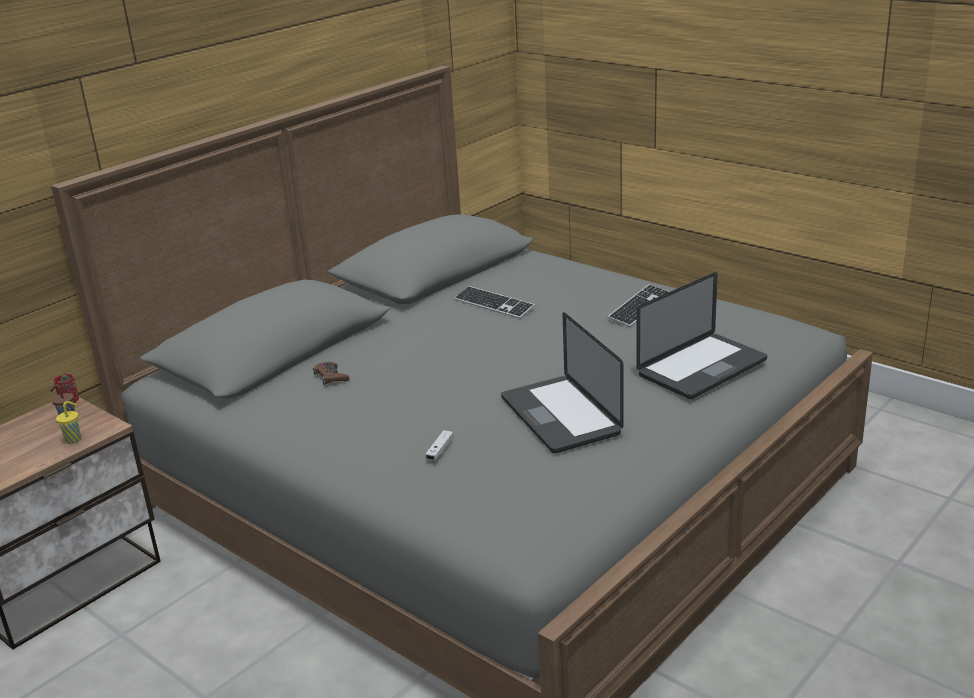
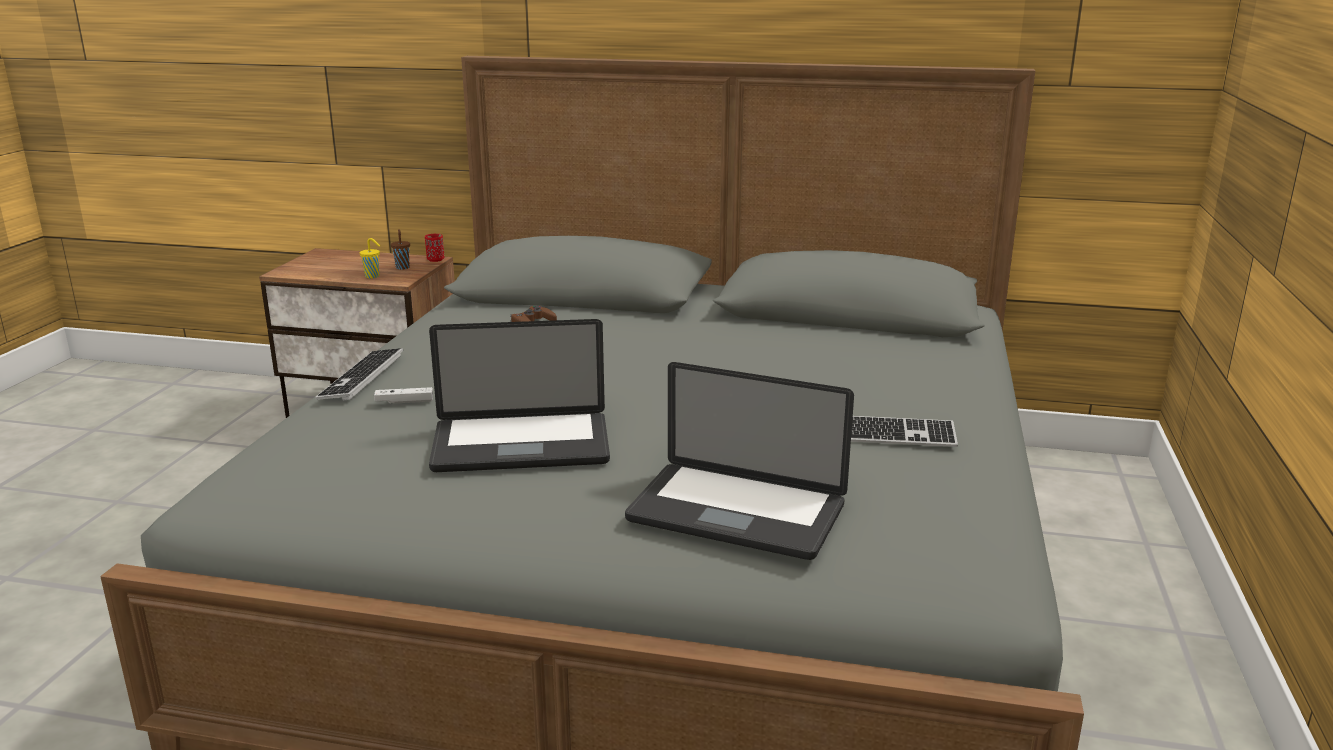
camera: 60 degrees right, 5 degrees down
keyboard [454,286,535,319] -> keyboard moved to [315,348,403,400]
laptop [501,312,623,453] -> laptop turned 135 degrees counterclockwise [429,319,610,472]

